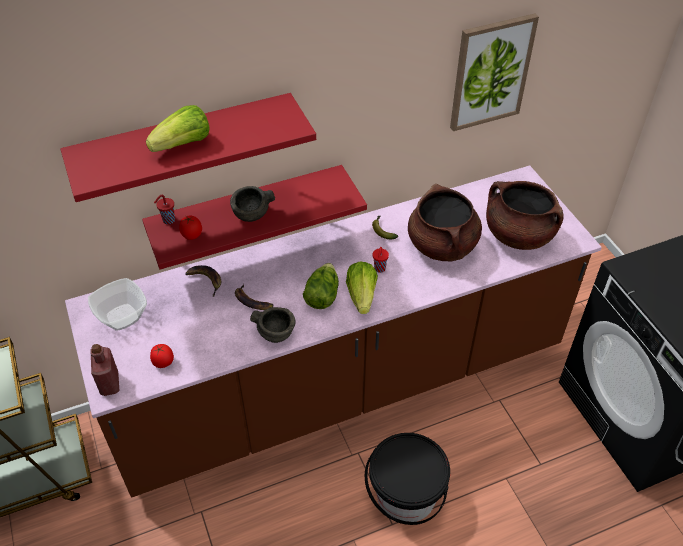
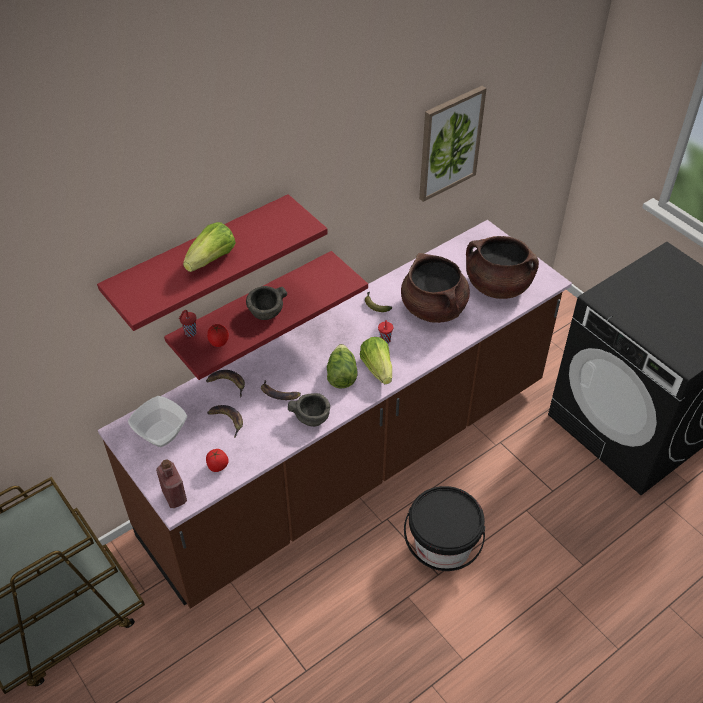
camera: 15 degrees left, 0 degrees up
none -> banana [207,405,243,438]

